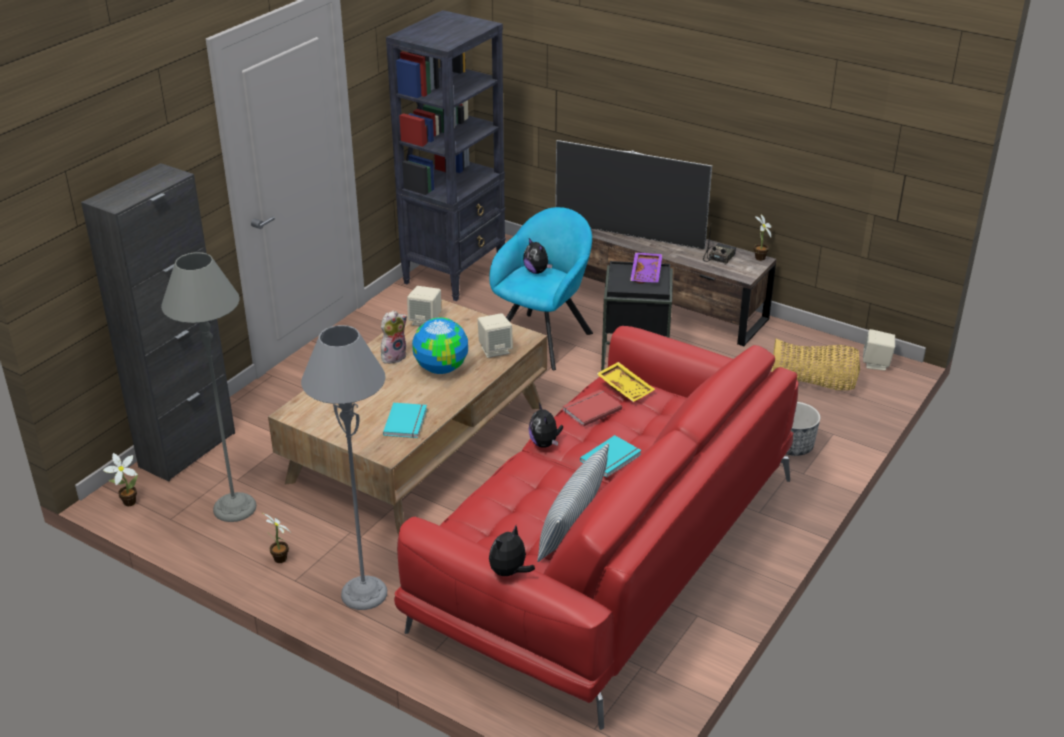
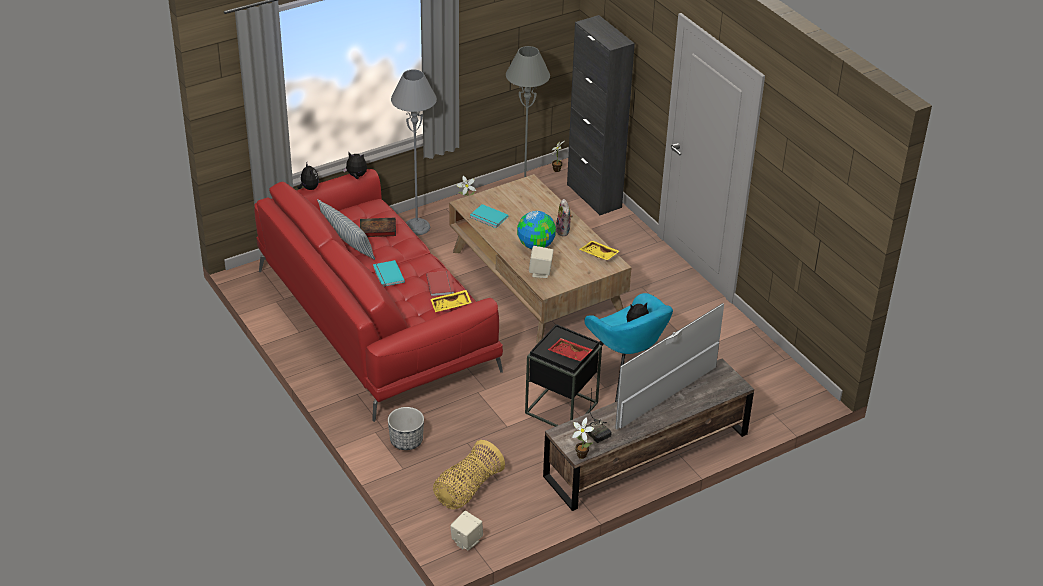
camera: 115 degrees right, 5 degrees up
black bookcase [386,10,506,301] -> none
beige speaker [407,286,441,326] -> yellow tray [579,241,620,260]
plush toy [529,403,563,448] -> plush toy moved to [343,153,367,179]
purple tray [630,252,663,284] -> red tray [548,338,593,361]
none -> book [360,217,396,237]

